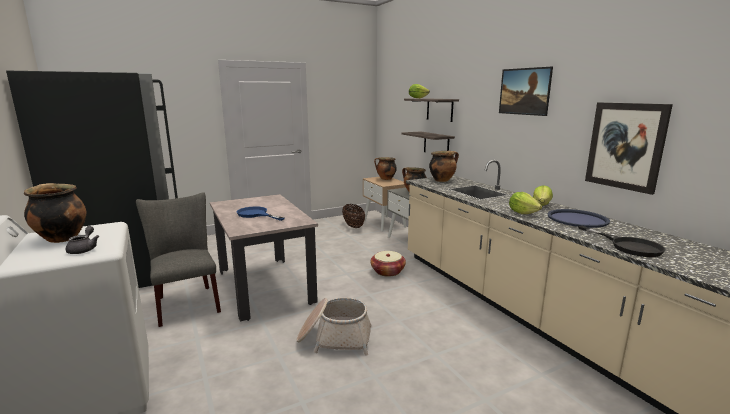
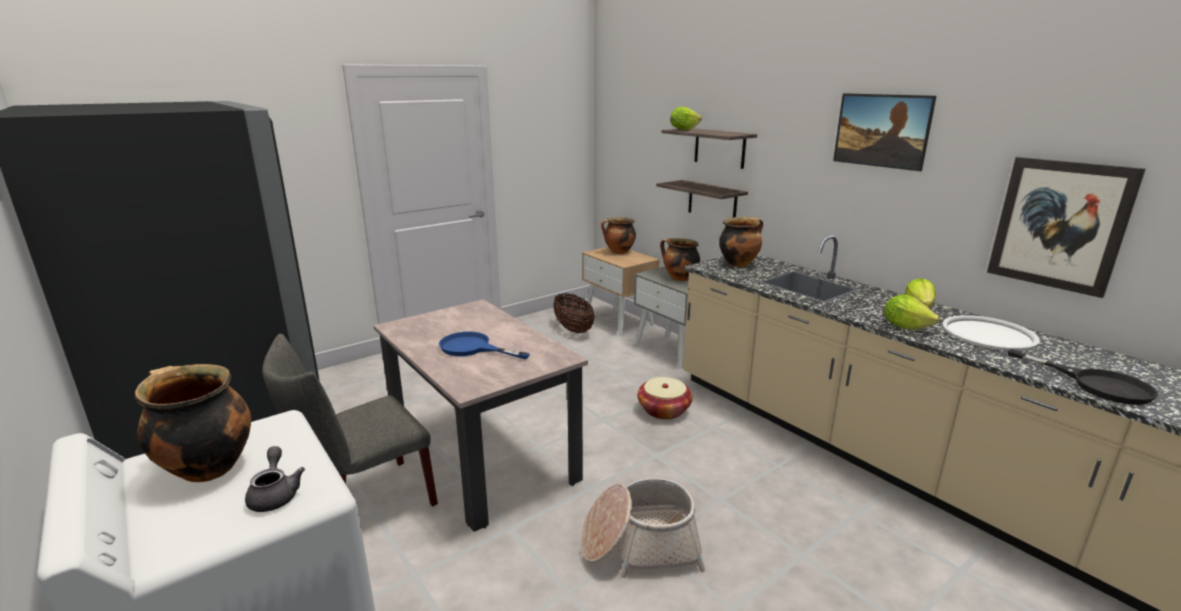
camera: 10 degrees left, 5 degrees up
grey chair [136,192,221,327] -> grey chair turned 90 degrees counterclockwise [262,334,438,507]
blue tray [548,209,610,228] -> white tray [942,315,1040,351]

